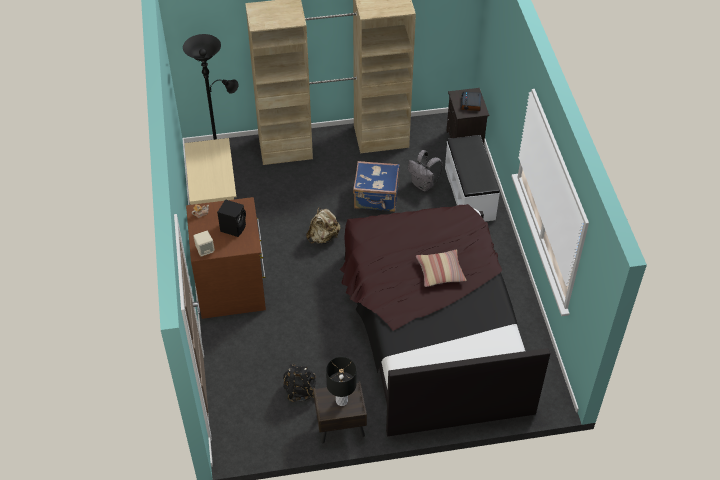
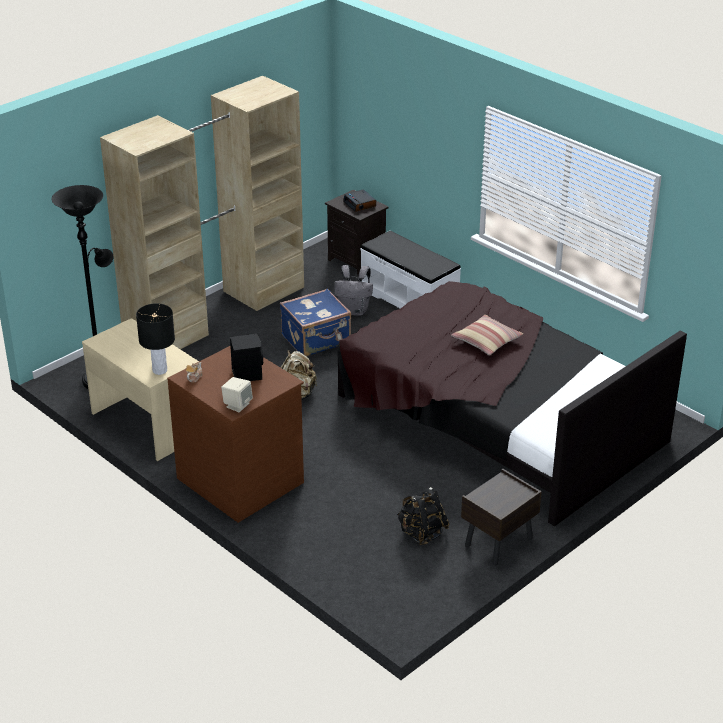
camera: 35 degrees left, 15 degrees down
black table lamp [326,357,357,406] -> black table lamp moved to [136,303,175,375]

